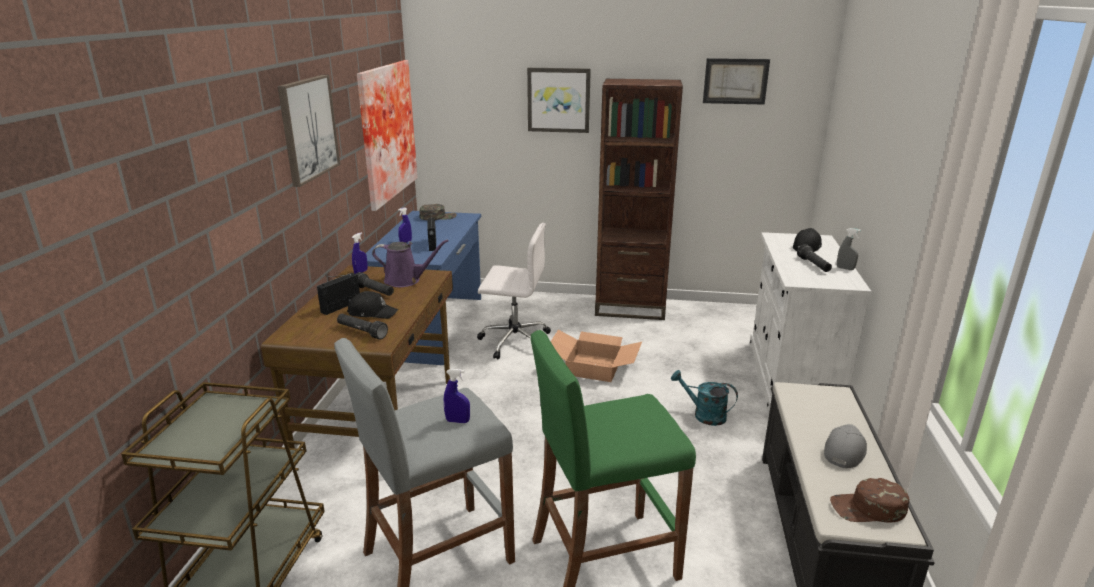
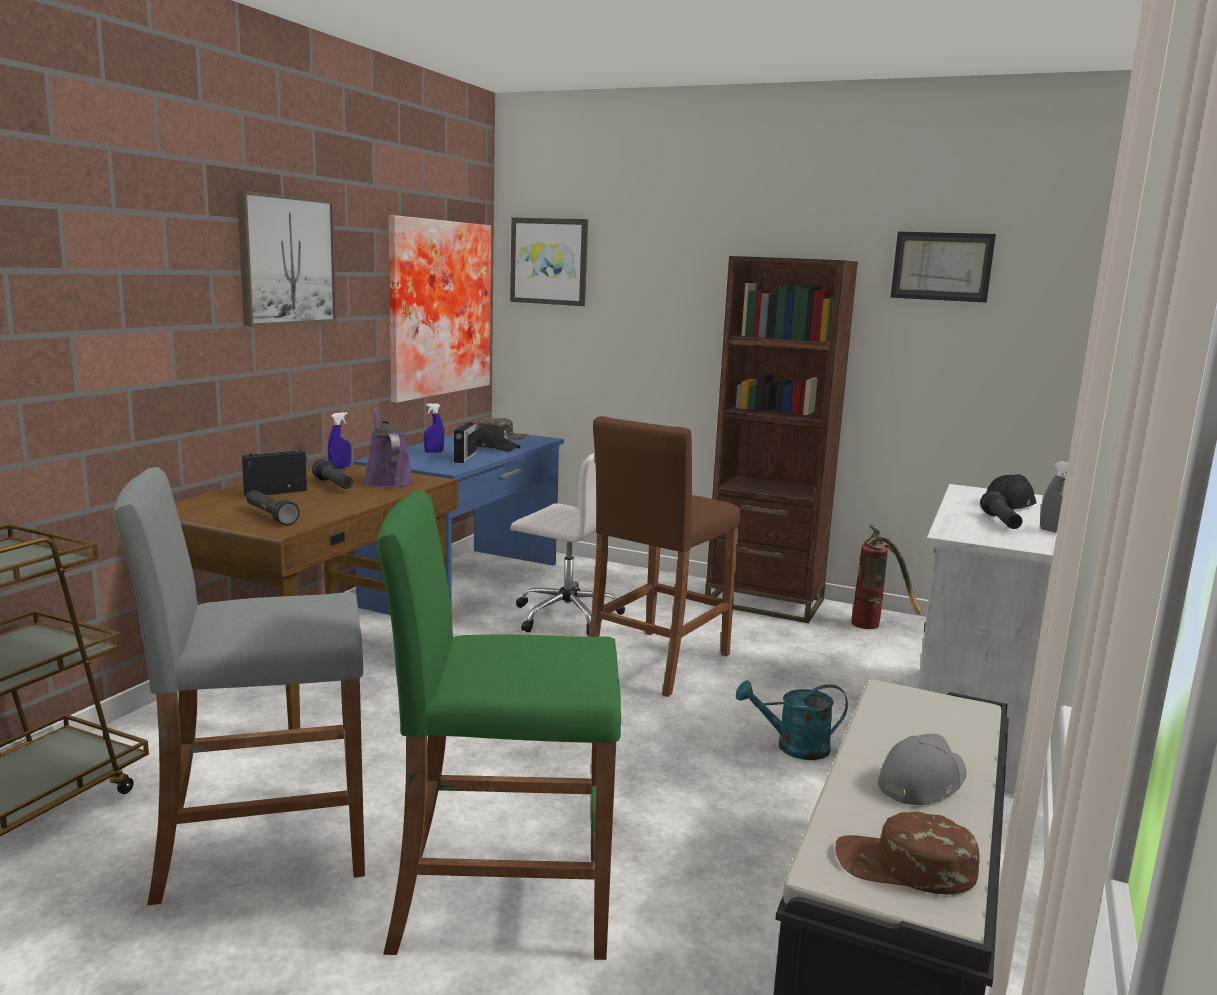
camera: 15 degrees right, 10 degrees down
black cap [347,291,399,319] -> black cap moved to [476,424,520,452]
purple watering can [372,240,449,287] -> purple watering can turned 135 degrees counterclockwise [363,408,413,487]
blue spray bottle [444,369,470,423] -> none
picture [527,68,591,133] -> picture moved to [510,217,588,306]
cardboard box [551,330,642,382] -> brown stool [589,416,740,697]
turquoise watering can [671,370,738,426] -> turquoise watering can turned 45 degrees counterclockwise [736,680,848,760]
none -> fire extinguisher [851,525,921,629]

